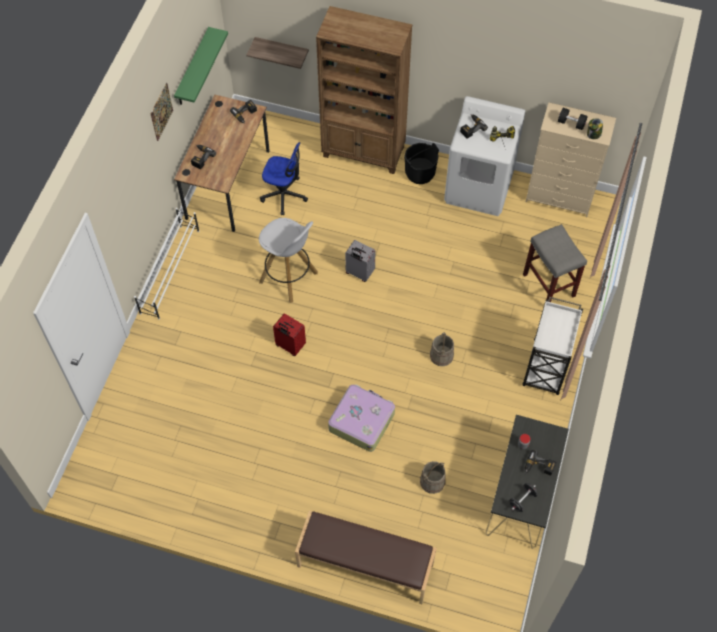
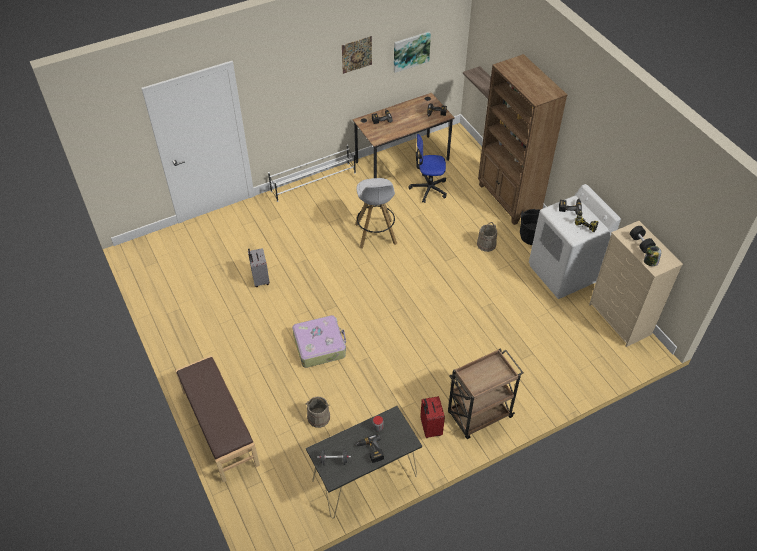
camera: 45 degrees right, 10 degrees down
green shelf [174,27,228,105] -> picture [394,31,431,73]
office chair [260,142,308,215] -> office chair turned 120 degrees clockwise [408,134,447,203]
red suitcase [273,313,306,356] -> red suitcase moved to [420,396,445,438]
grey suitcase [345,240,375,282] -> grey suitcase moved to [248,248,270,287]
beige bucket [430,332,454,366] -> beige bucket moved to [477,222,497,252]
white cart [522,297,583,395] -> brown cart [448,349,524,439]
grey stool [523,224,587,302] -> none

